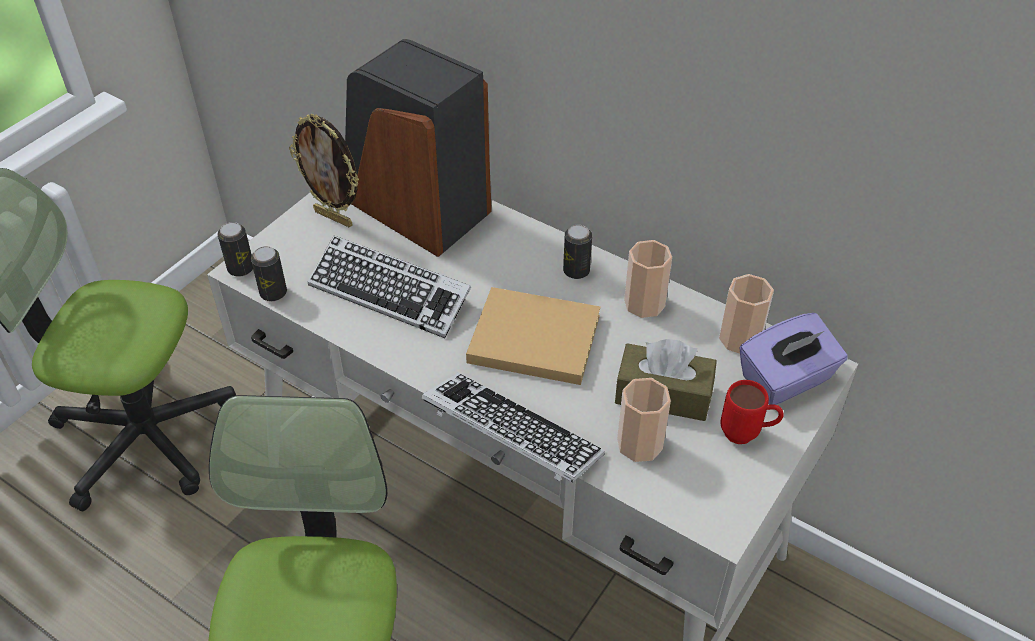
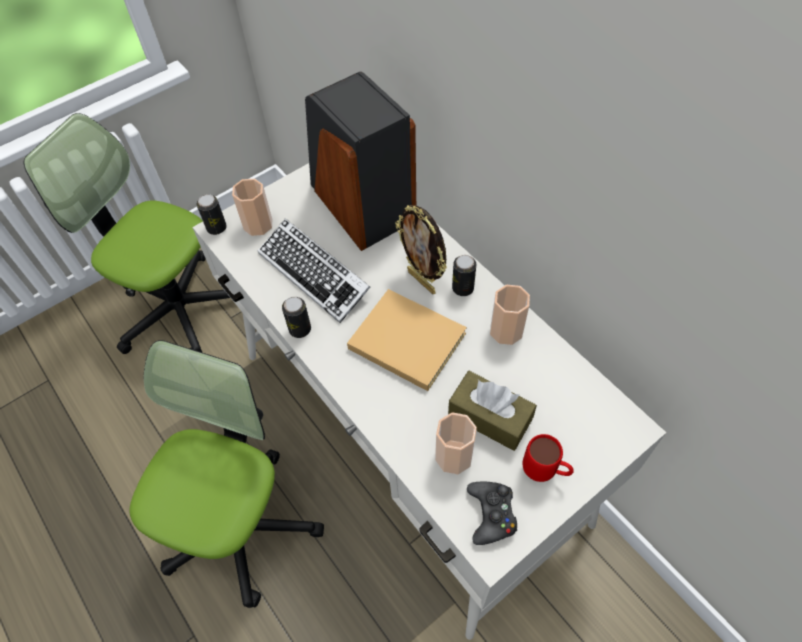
camera: 20 degrees right, 10 degrees up
can [251,246,287,301] -> can moved to [282,297,311,338]
picture frame [289,114,359,227] -> picture frame moved to [395,205,447,294]
keyboard [421,373,605,482] -> none
cup [719,274,774,354] -> cup moved to [232,179,273,236]
purple tissue box [739,313,848,405] -> none
none -> black game controller [467,482,517,545]

